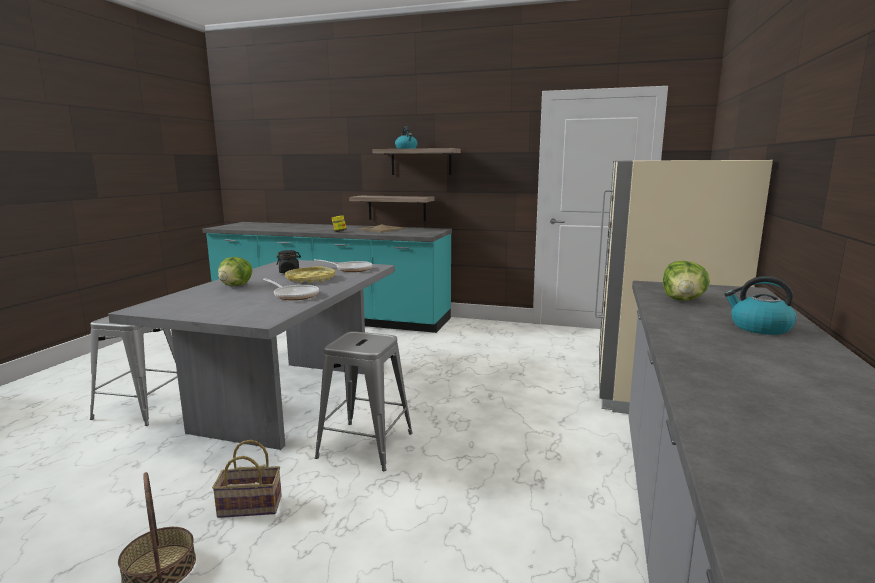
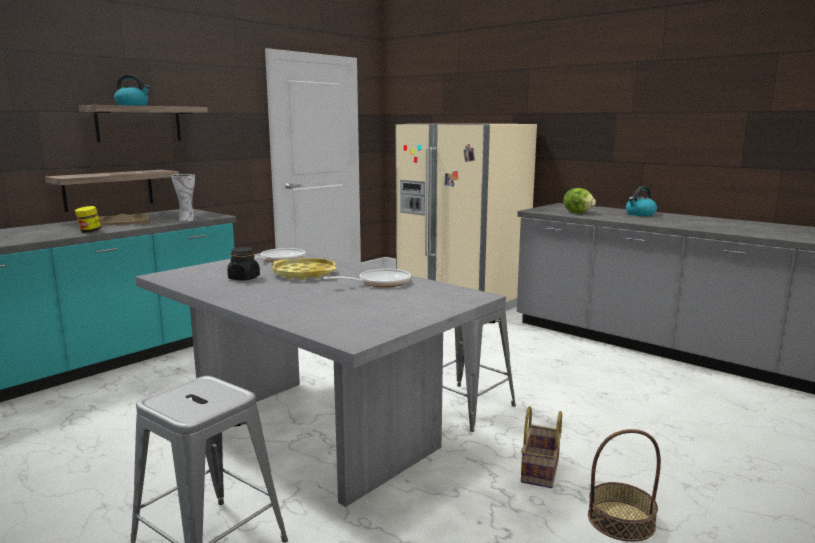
camera: 65 degrees left, 0 degrees up
lettuce [218,257,252,286] -> none
none -> vase [171,174,196,221]

